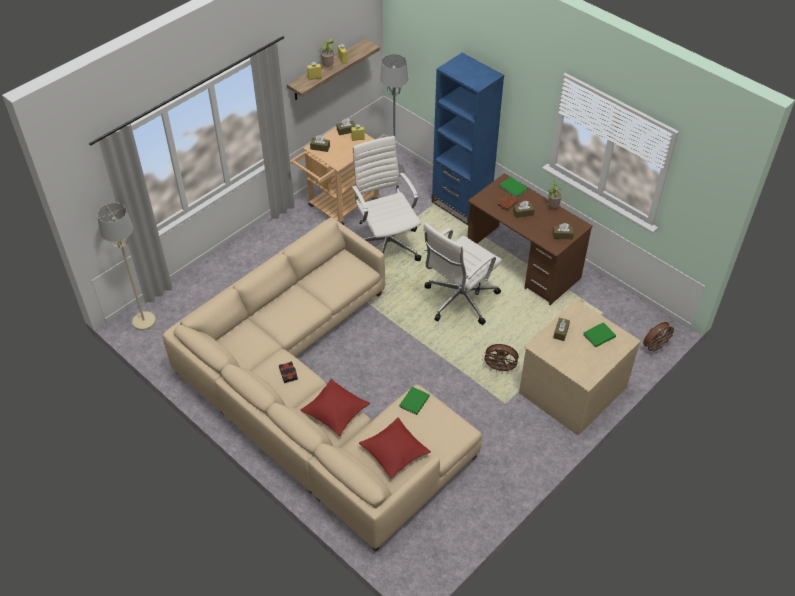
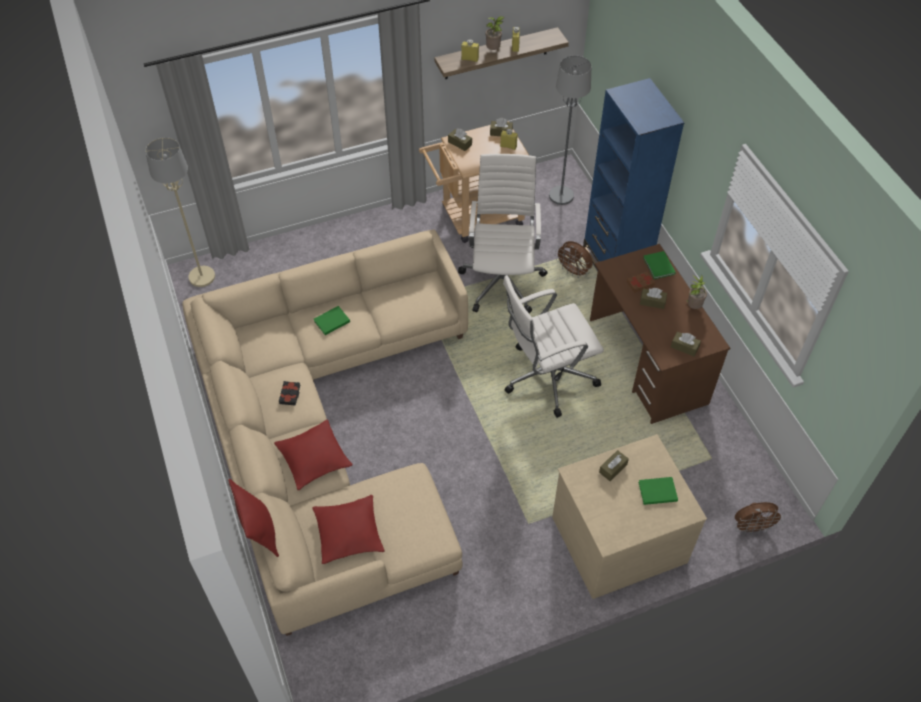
camera: 25 degrees right, 5 degrees up
green book [400,387,430,415] -> green book moved to [314,306,350,335]
brown fan [482,344,520,373] -> brown fan moved to [555,241,593,278]
none -> red pillow [228,479,279,557]

